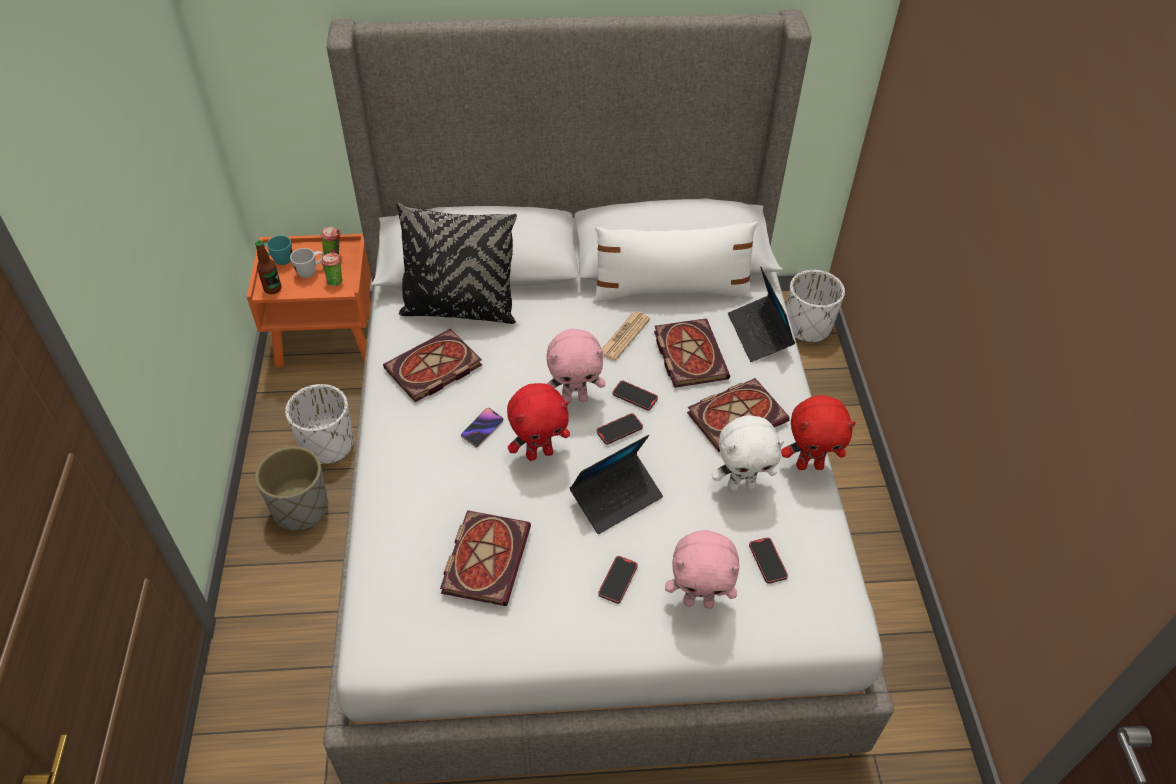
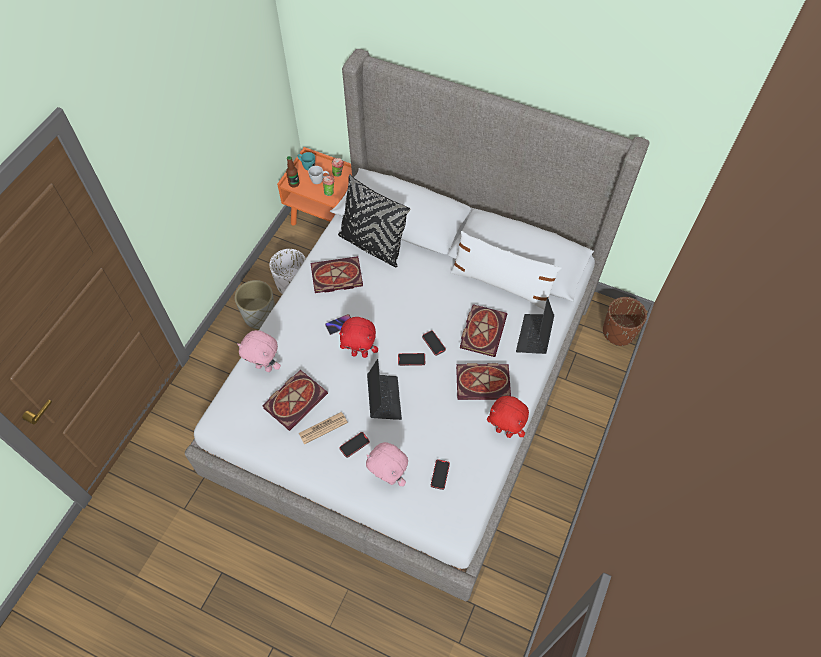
camera: 30 degrees right, 10 degrees up
pink plush toy [546,329,605,403] -> pink plush toy moved to [237,330,281,372]
laptop [570,435,663,534] -> laptop turned 90 degrees counterclockwise [367,359,402,420]
newspaper [602,312,650,361] -> newspaper moved to [299,412,348,445]
white plush toy [712,415,784,492] -> none
white planter [787,270,845,343] -> brown planter [603,297,647,346]

